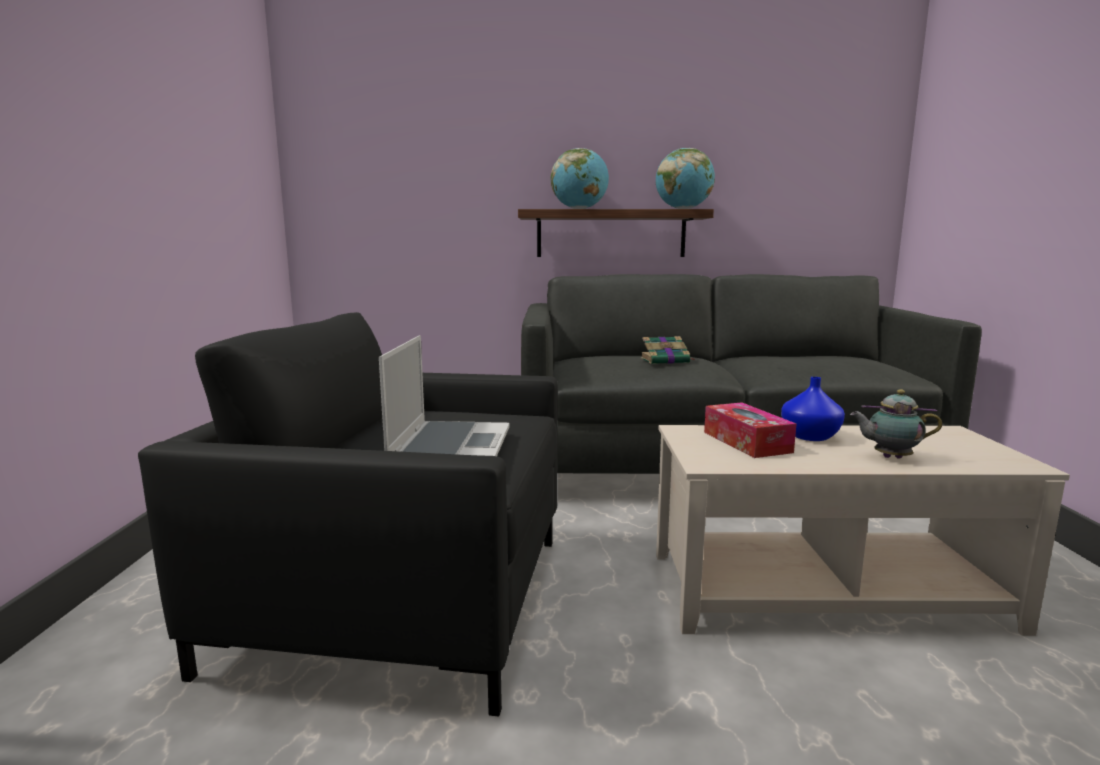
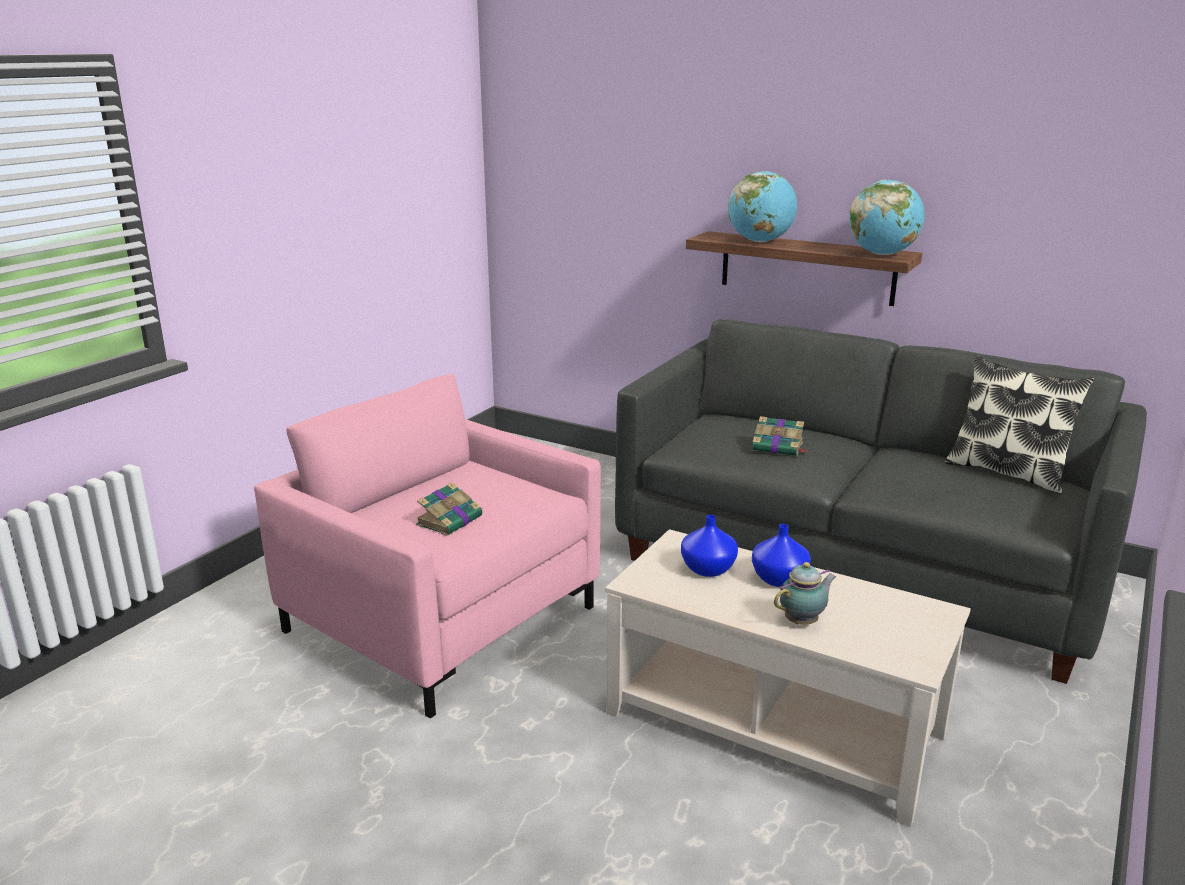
camera: 30 degrees right, 10 degrees up
black armchair [138,312,558,717] -> pink armchair [254,374,601,718]
laptop [379,335,510,456] -> book [416,482,482,536]
tissue box [704,402,796,458] -> blue vase [681,515,738,577]
teapot [850,389,942,459] -> teapot turned 105 degrees clockwise [774,562,836,624]
none -> pillow [945,355,1095,494]

